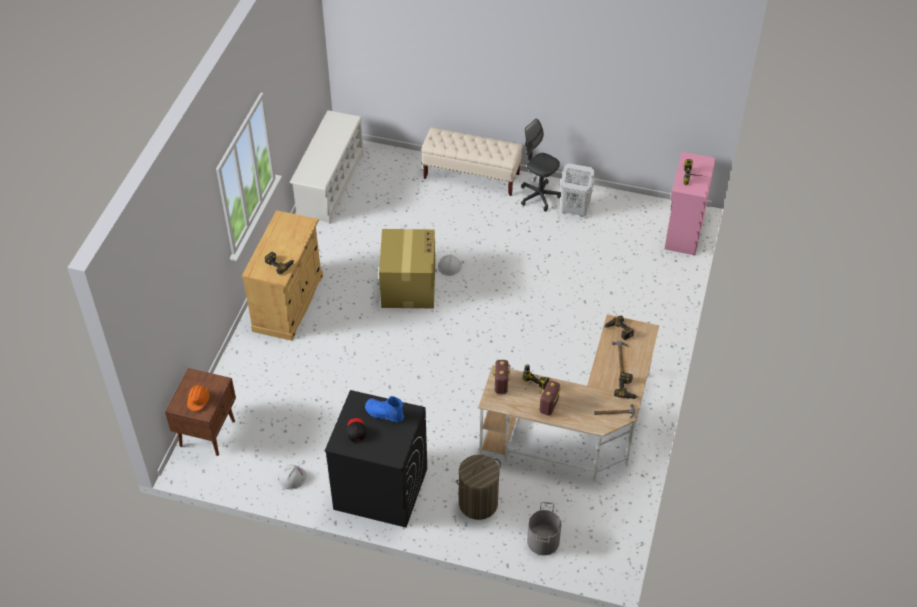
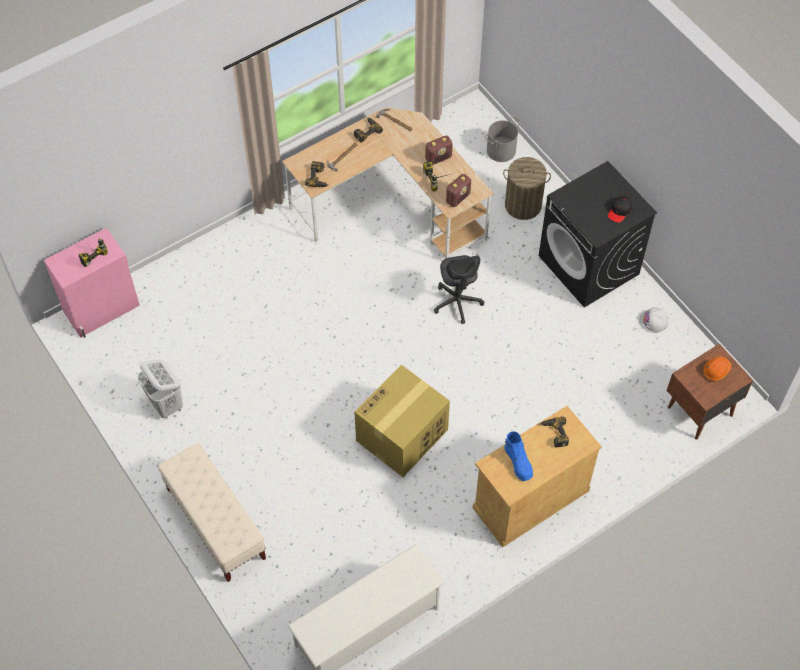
camera: 140 degrees left, 10 degrees up
blue boot [365,396,404,422] -> blue boot moved to [504,431,533,481]
white hard hat [438,254,462,276] -> none
grey office chair [521,119,561,211] -> grey office chair moved to [434,255,484,324]

